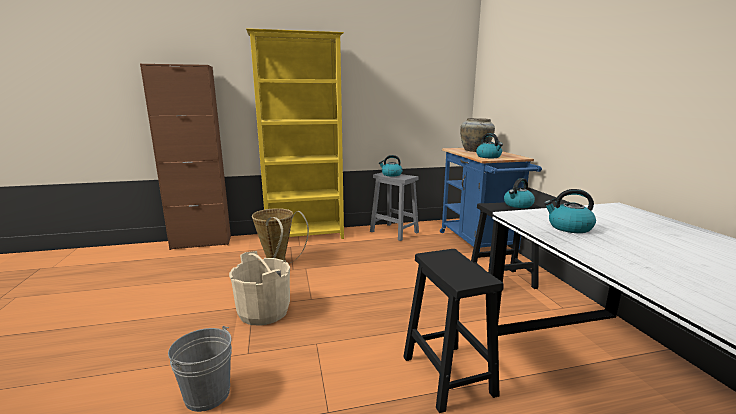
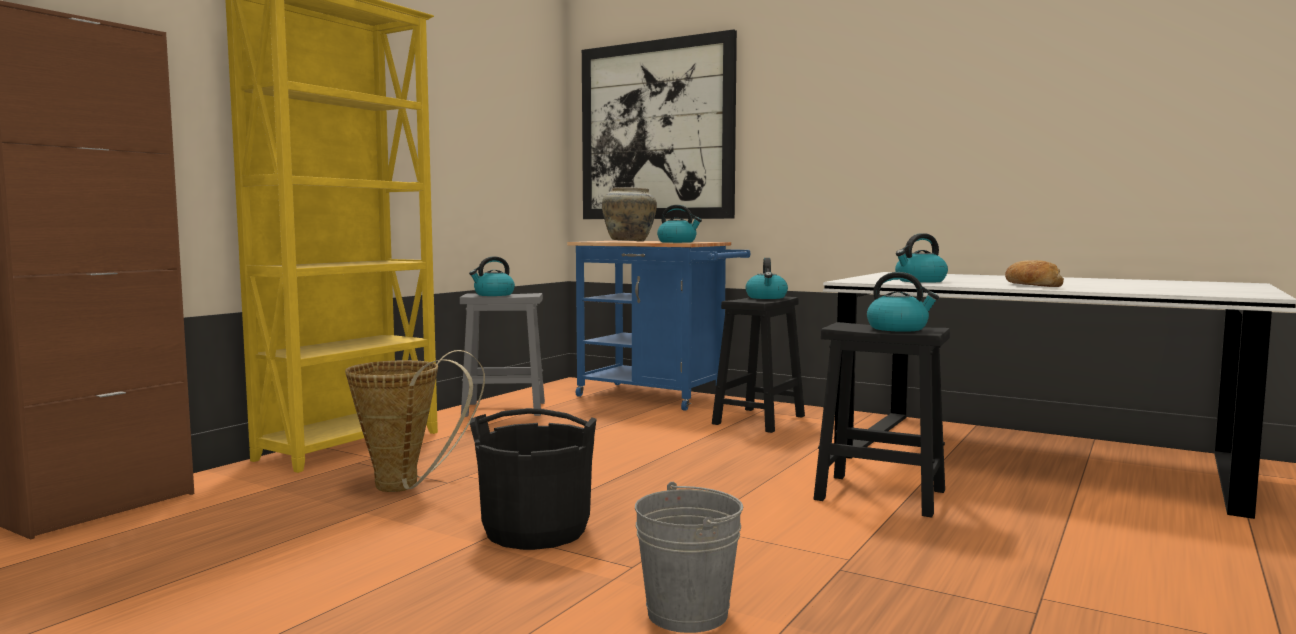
camera: 45 degrees left, 10 degrees down
beige bucket [229,251,290,326] -> black bucket [470,408,597,550]
none -> picture [582,29,737,219]
none -> kettle [867,272,939,332]
none -> bread [1005,260,1064,287]

